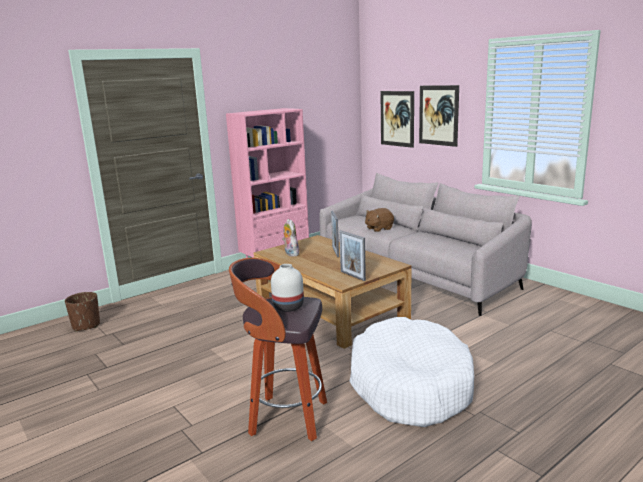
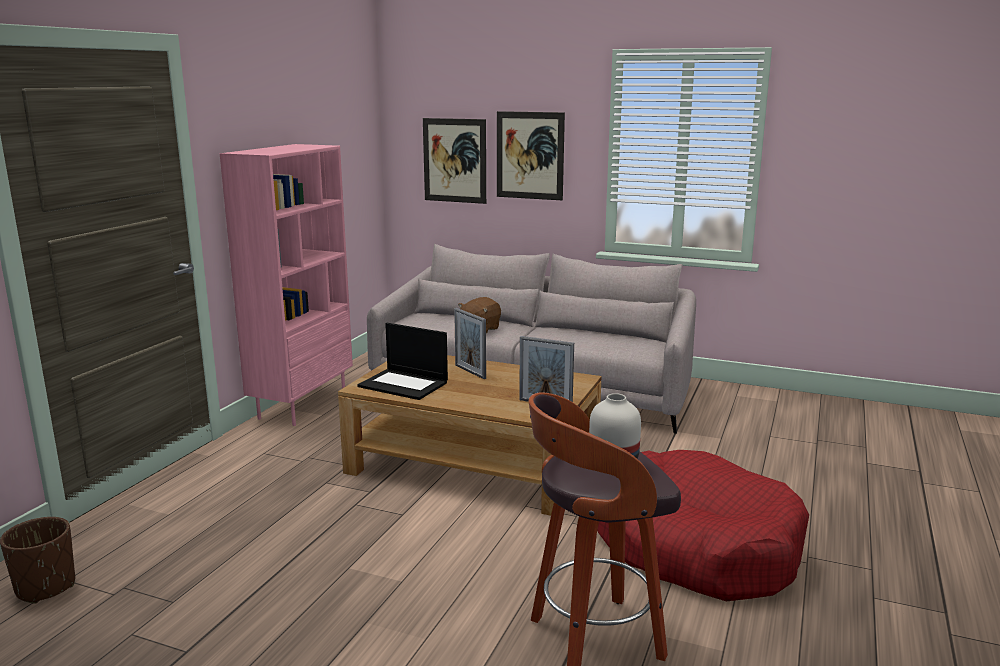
camera: 30 degrees left, 0 degrees up
plush toy [282,219,300,256] -> laptop [357,323,448,400]
white dog bed [349,317,474,427] -> red dog bed [597,450,809,601]

